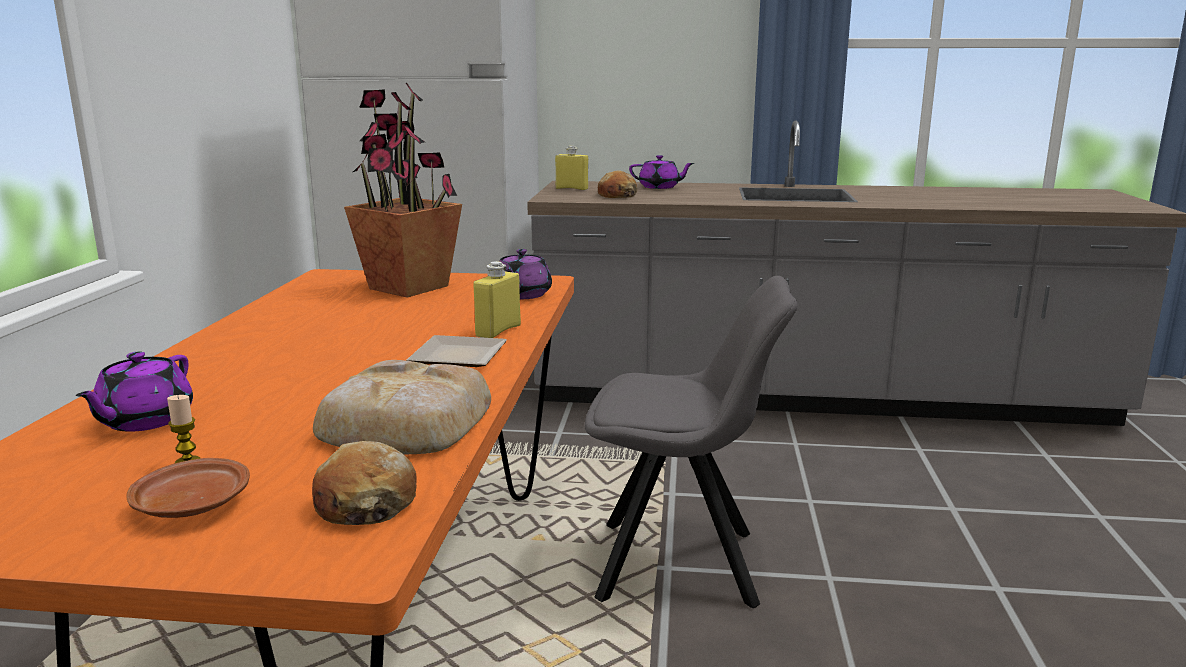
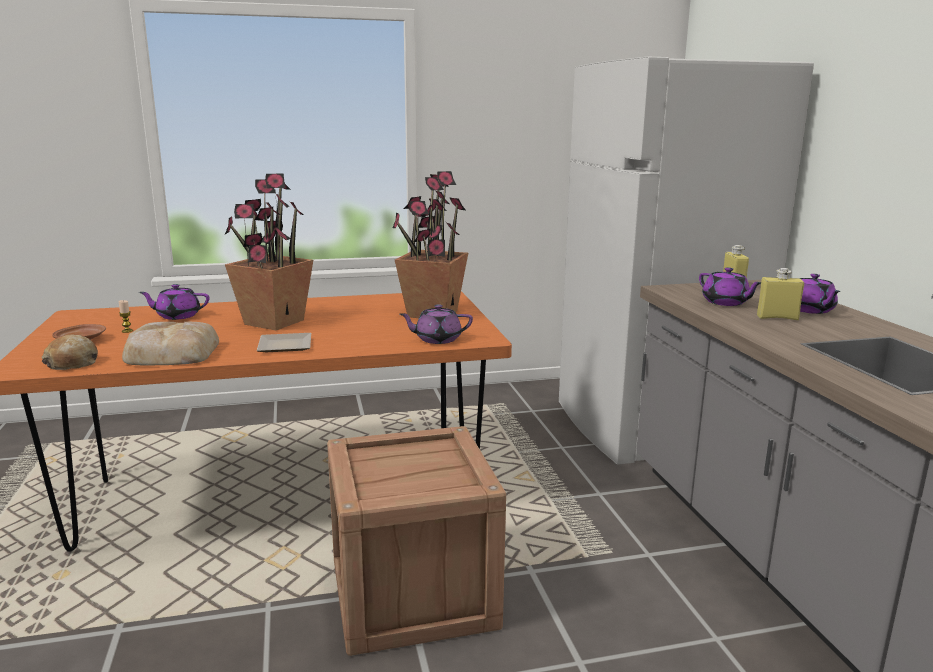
camera: 70 degrees right, 0 degrees up
yellow bottle [474,261,521,338] -> yellow bottle moved to [757,268,804,320]
grey chair [585,276,797,608] -> crate [327,426,506,656]
bread [598,171,637,198] -> purple teapot [699,267,761,306]
none -> potted plant [225,174,313,330]

